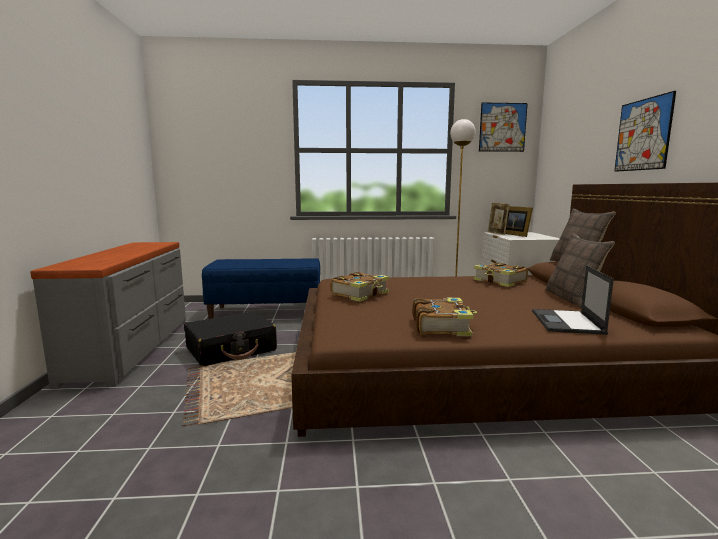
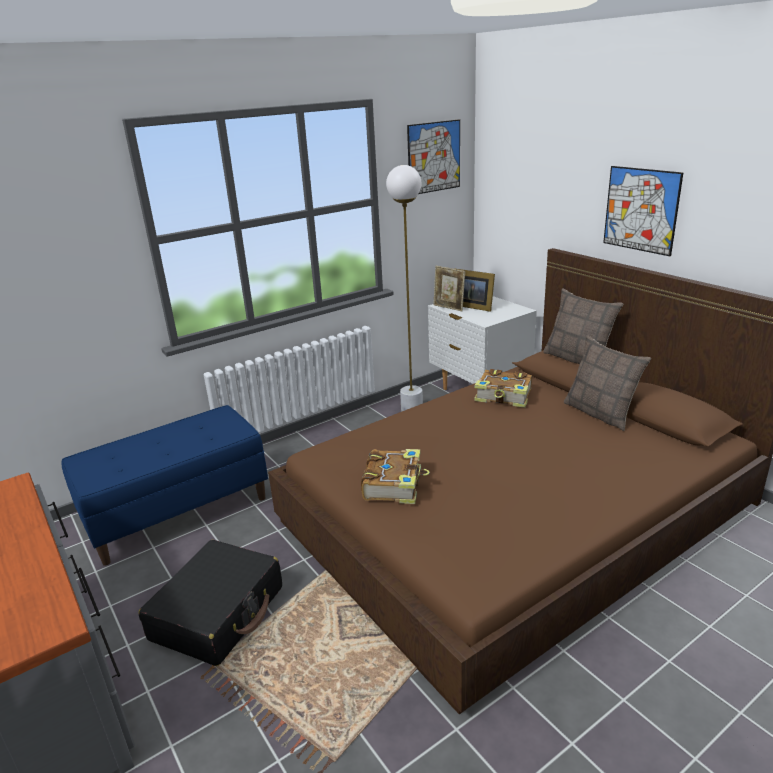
camera: 30 degrees left, 15 degrees up
book [412,298,477,336] -> none
laptop [532,265,614,335] -> none

